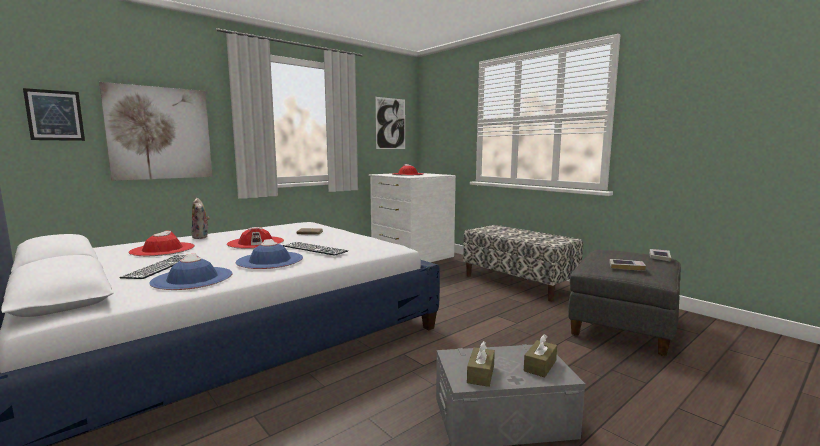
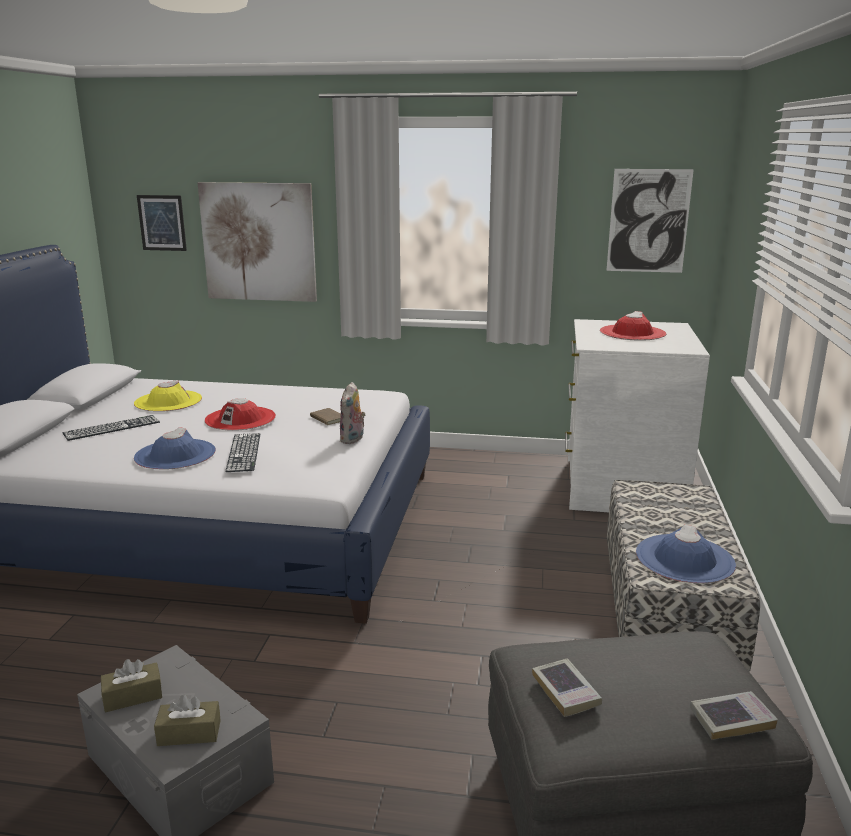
camera: 50 degrees right, 10 degrees up
red hat [129,231,195,256] -> yellow hat [134,380,202,412]
blue hat [149,254,232,290] -> blue hat moved to [636,525,736,584]
plush toy [191,198,210,239] -> plush toy moved to [340,382,365,444]

